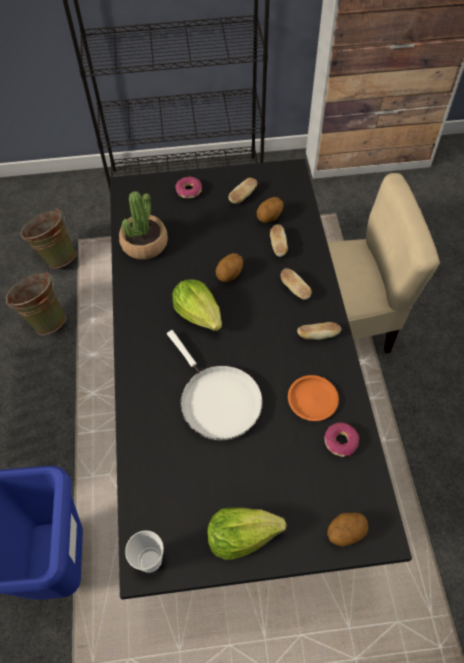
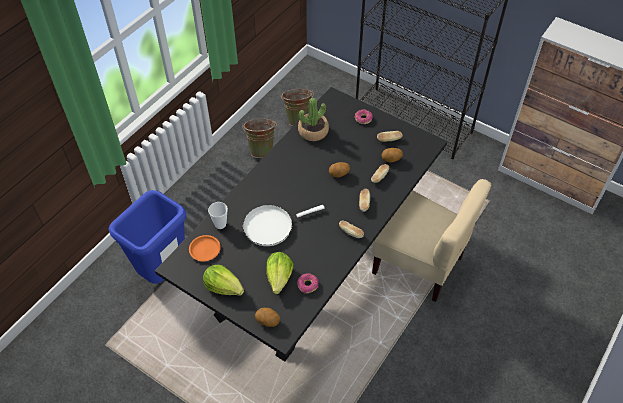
camera: 40 degrees right, 5 degrees down
cup [125,530,164,573] -> cup moved to [208,202,228,229]
white frying pan [167,330,263,440] -> white frying pan turned 60 degrees clockwise [243,205,325,246]
lettuce [172,279,222,331] -> lettuce moved to [266,252,293,294]
orange plate [288,375,339,421] -> orange plate moved to [189,235,221,261]

